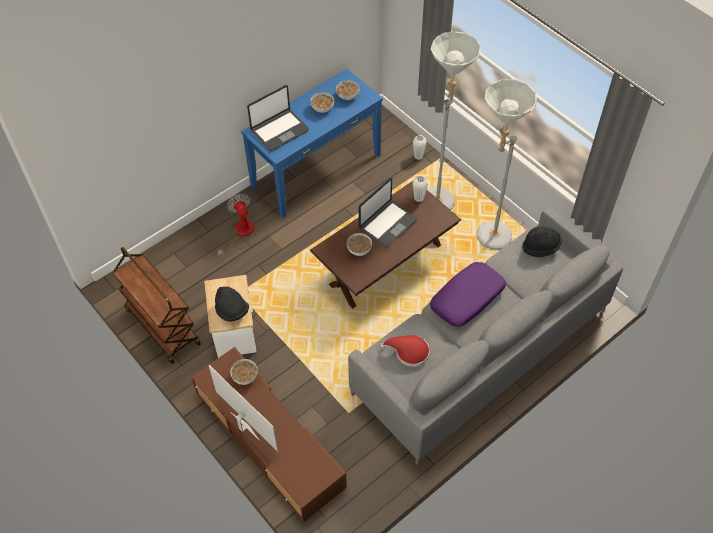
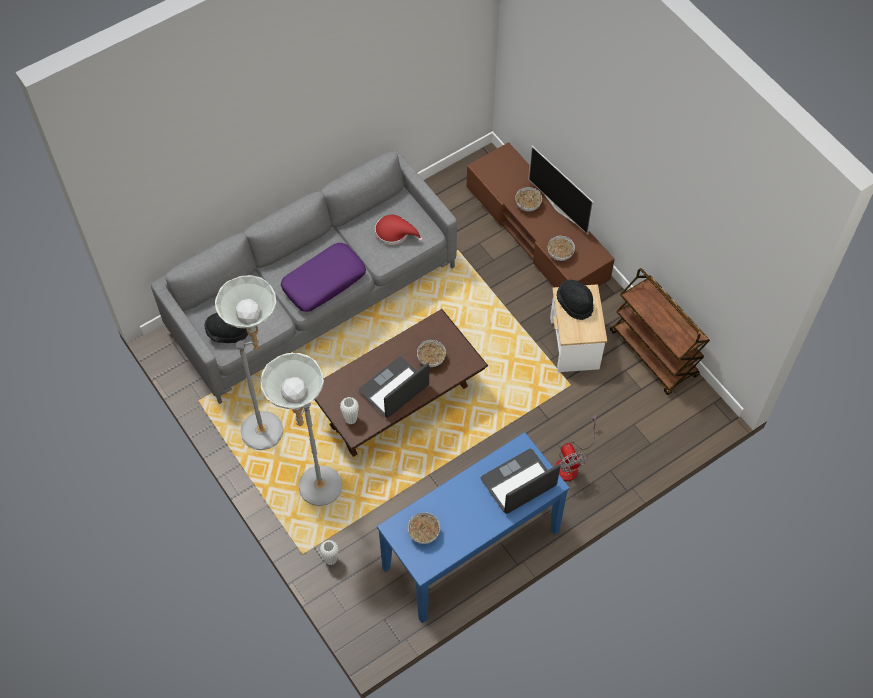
camera: 175 degrees left, 5 degrees up
bowl [311,92,334,113] -> bowl moved to [515,187,542,211]

